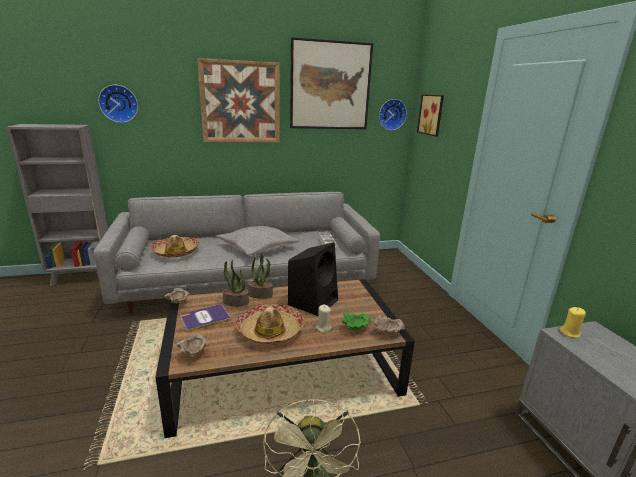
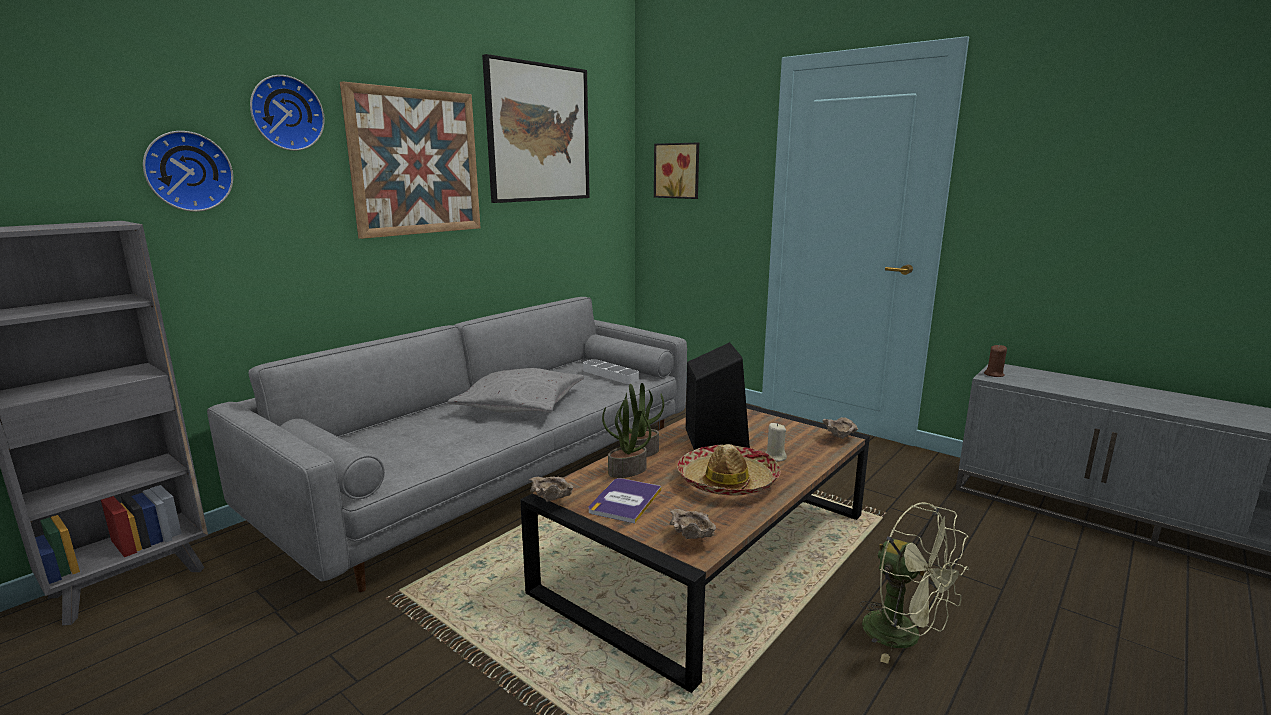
camera: 35 degrees left, 5 degrees down
hat [151,235,199,257] -> none
green bowl [342,313,371,330] -> none
wall clock [379,99,407,130] -> wall clock moved to [250,75,325,151]
yellow candle [560,307,586,338] -> brown candle [984,344,1007,377]

